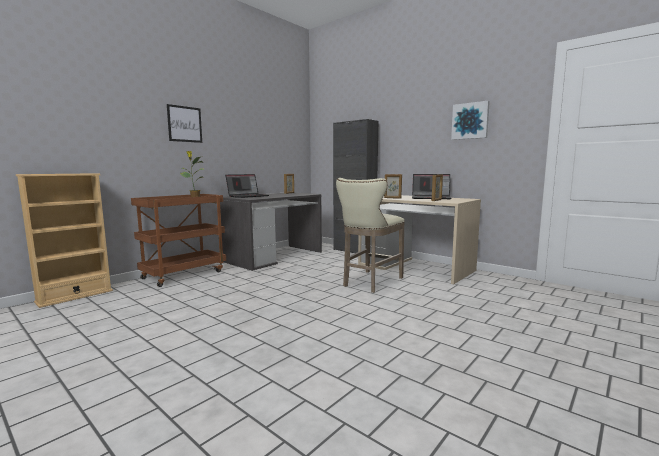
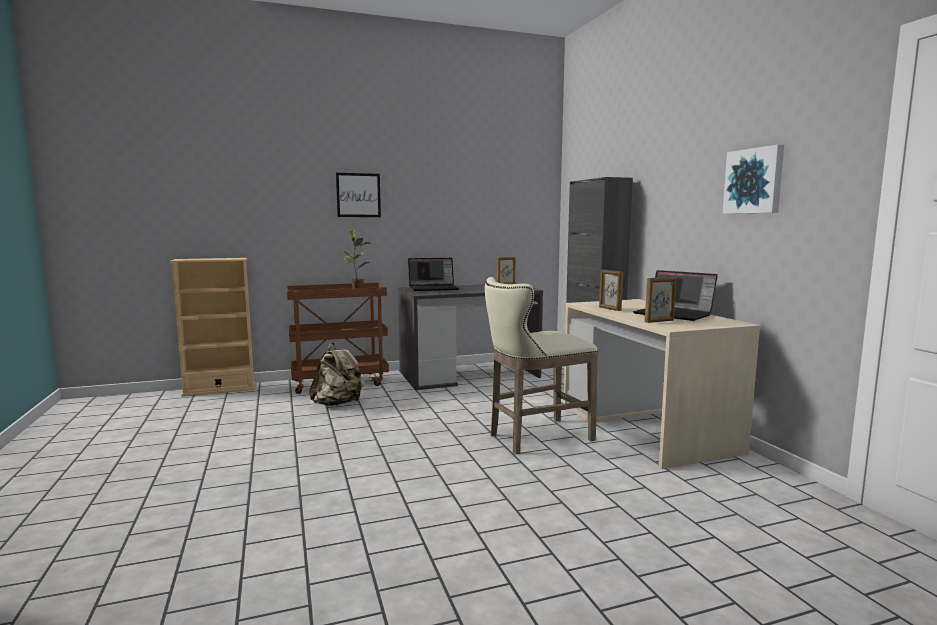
camera: 30 degrees right, 0 degrees up
none -> beige backpack [309,343,365,406]

